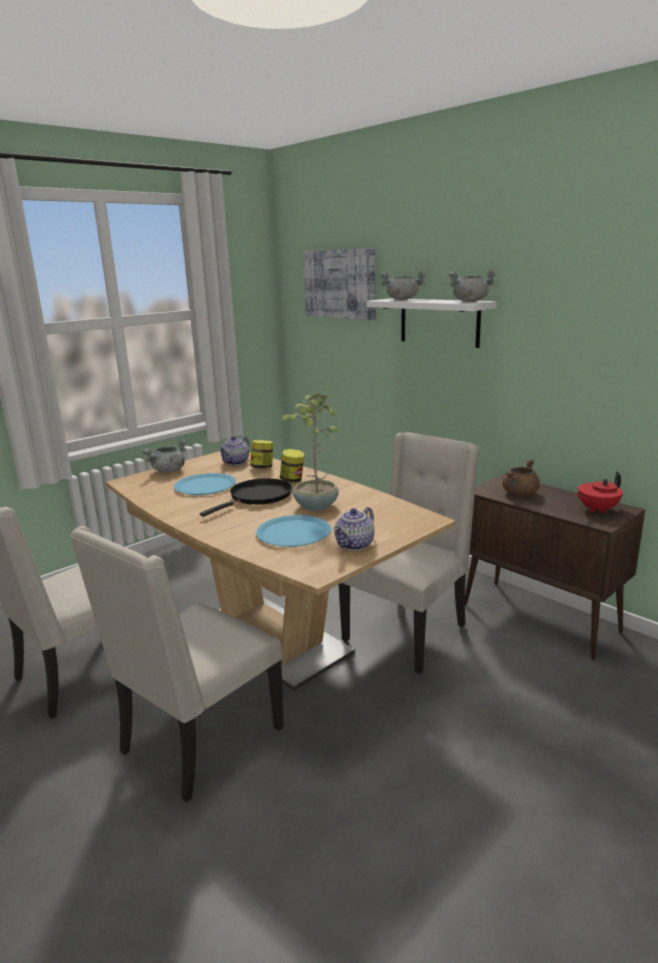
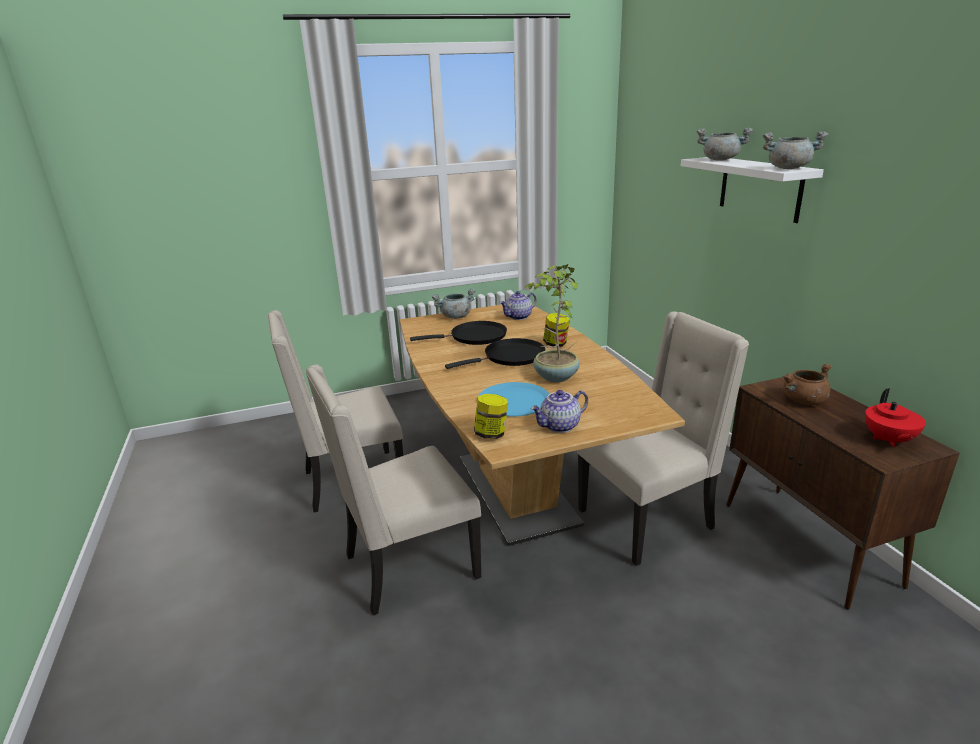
camera: 25 degrees right, 5 degrees up
blue plate [174,473,236,495] -> black frying pan [410,321,507,345]
jar [250,440,274,469] -> jar moved to [474,394,508,439]
picture [303,248,375,320] -> none
red teapot [577,472,623,513] -> red teapot turned 75 degrees counterclockwise [865,388,926,447]

